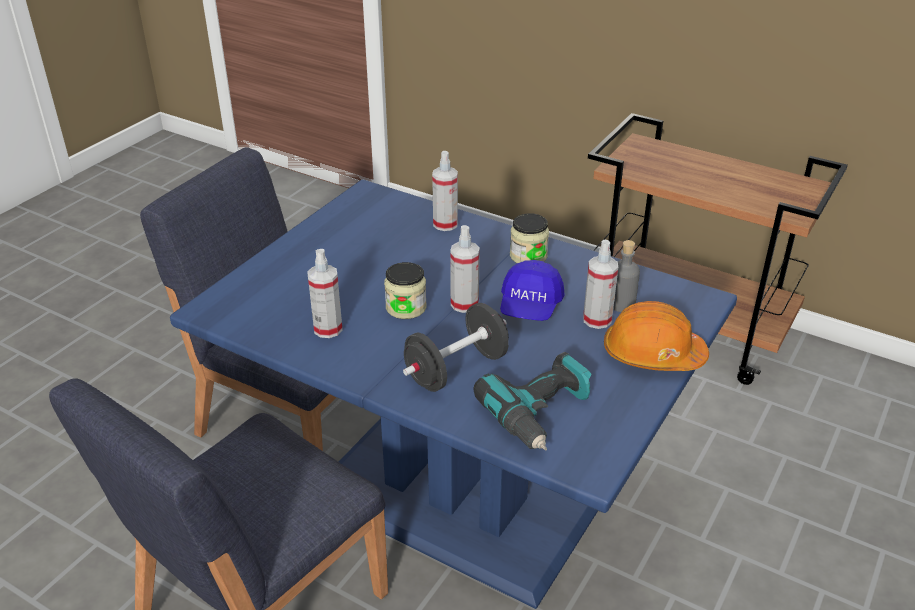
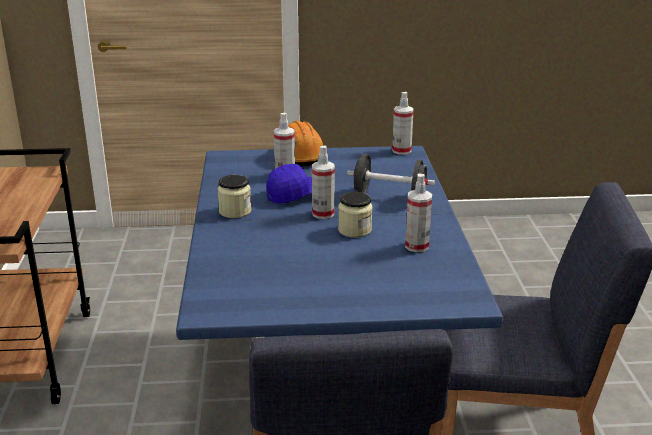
camera: 125 degrees left, 10 degrees down
spray bottle [432,151,458,231] -> spray bottle moved to [392,92,414,155]
power drill [474,352,591,451] -> none
grey bottle [613,240,640,312] -> none

